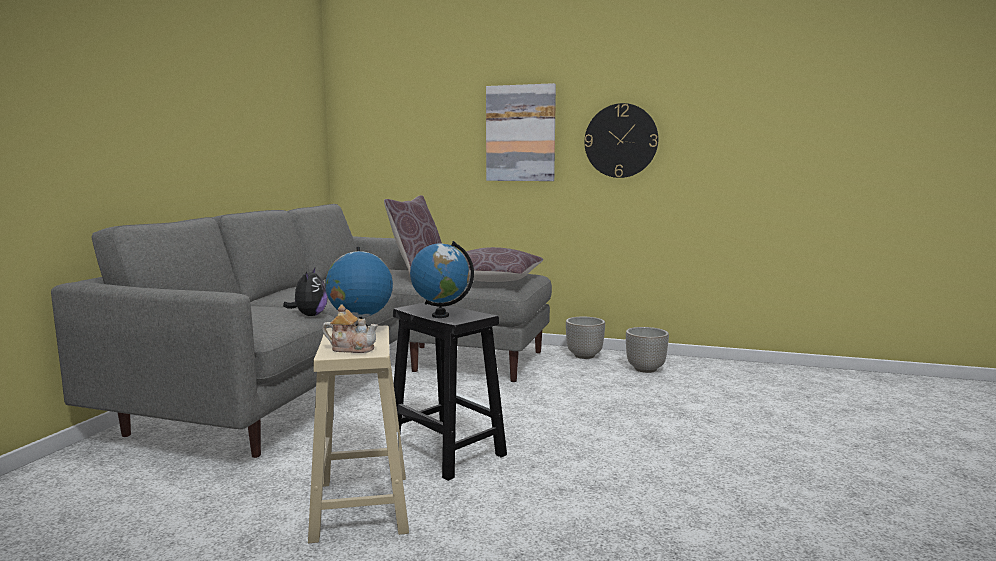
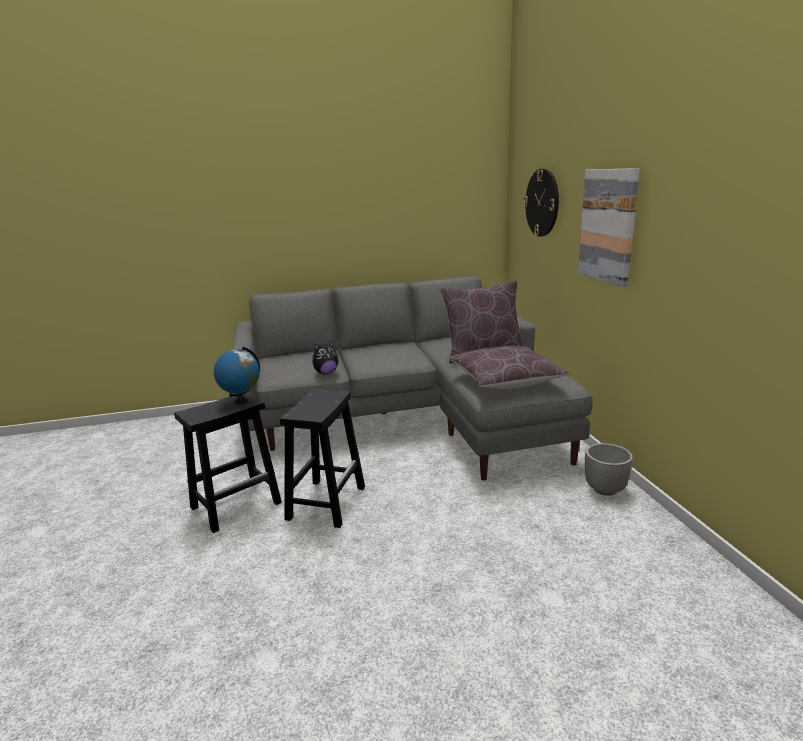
camera: 60 degrees right, 10 degrees up
beige stool [308,326,409,543] -> black stool [174,392,282,533]
teapot [322,304,378,353] -> none
globe [410,241,474,318] -> none
wall clock [584,103,658,178] -> wall clock moved to [524,168,559,237]
planter [626,327,669,373] -> none

